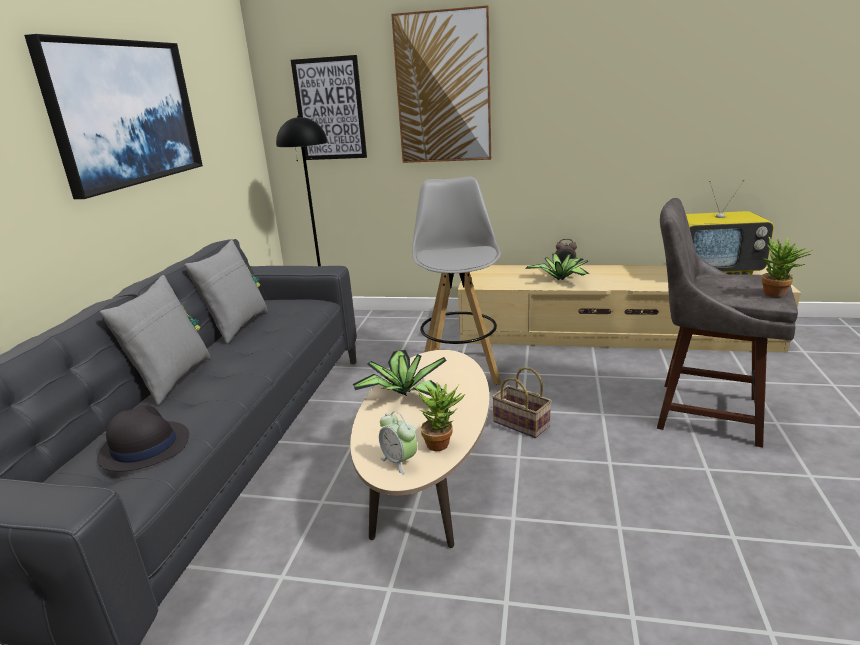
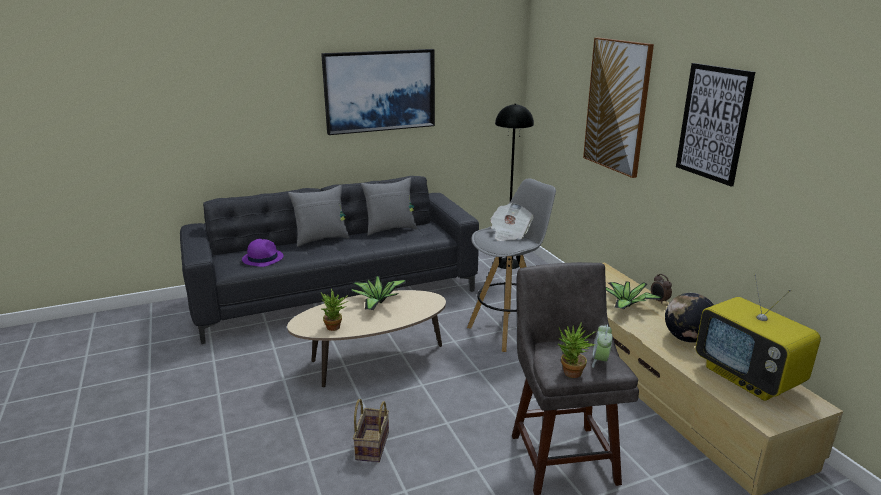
camera: 55 degrees right, 0 degrees up
black hat [97,405,189,472] -> purple hat [242,239,284,267]
picture [291,55,367,160] -> picture moved to [676,63,755,186]
alarm clock [379,411,417,474] -> alarm clock moved to [592,325,612,368]
basket [492,367,552,438] -> basket moved to [353,399,389,462]
none -> newspaper [490,203,534,241]
none -> globe [665,293,714,343]

